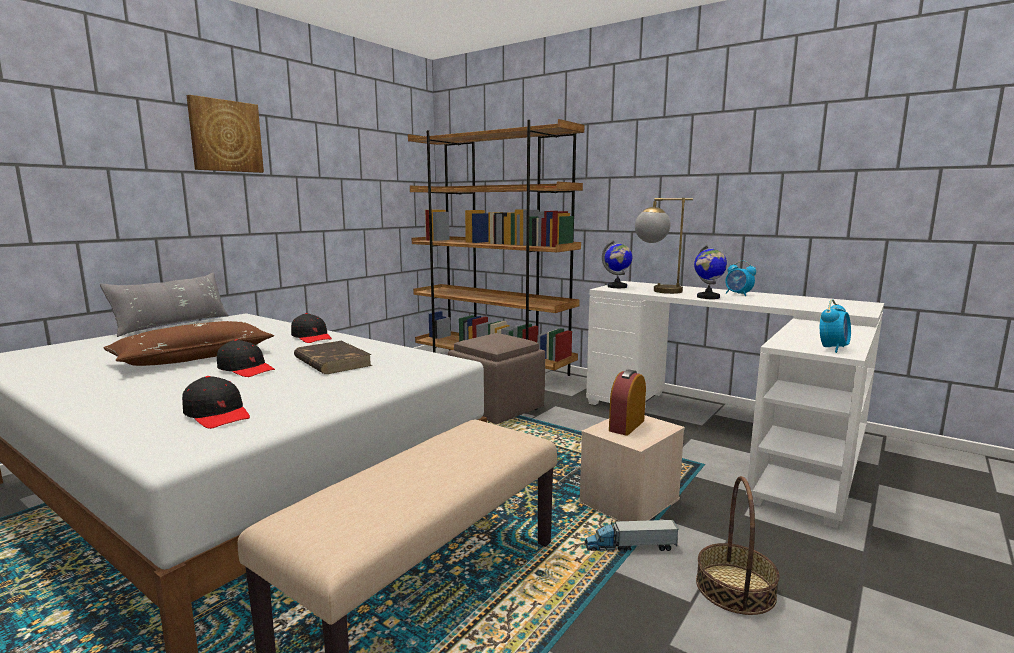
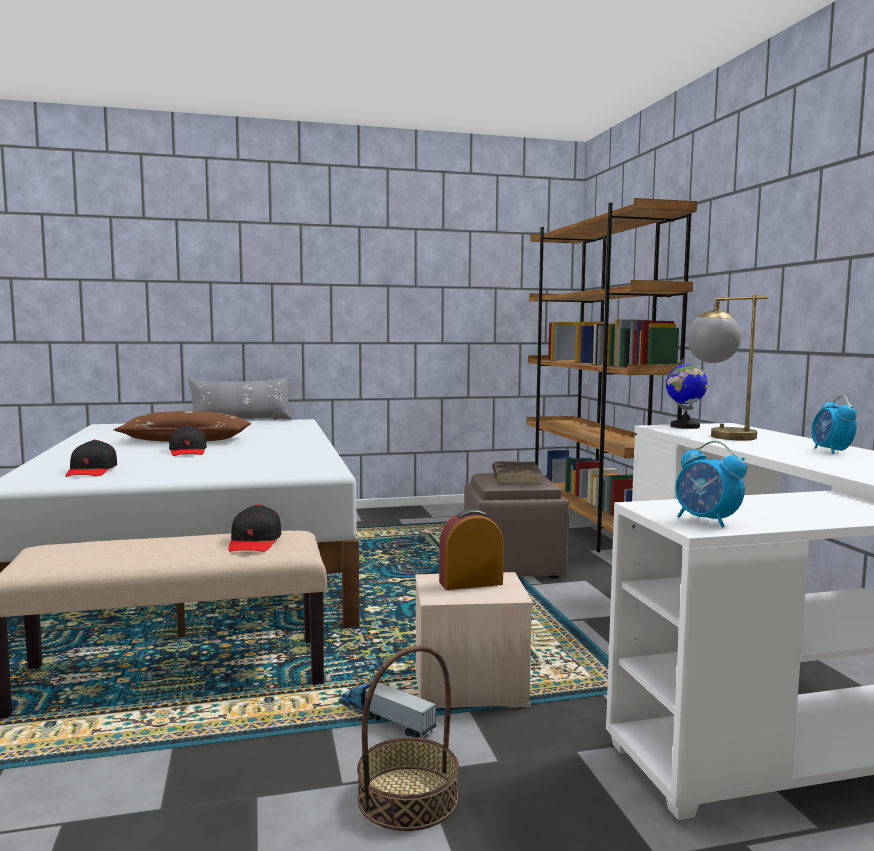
camera: 40 degrees right, 5 degrees down
picture [186,95,264,173] -> none
black cap [291,313,332,343] -> black cap moved to [228,504,281,552]
brown book [294,341,372,374] -> brown book moved to [492,461,542,484]
globe [694,244,727,299] -> none
alarm clock [820,299,851,353] -> alarm clock turned 60 degrees clockwise [675,441,747,528]

